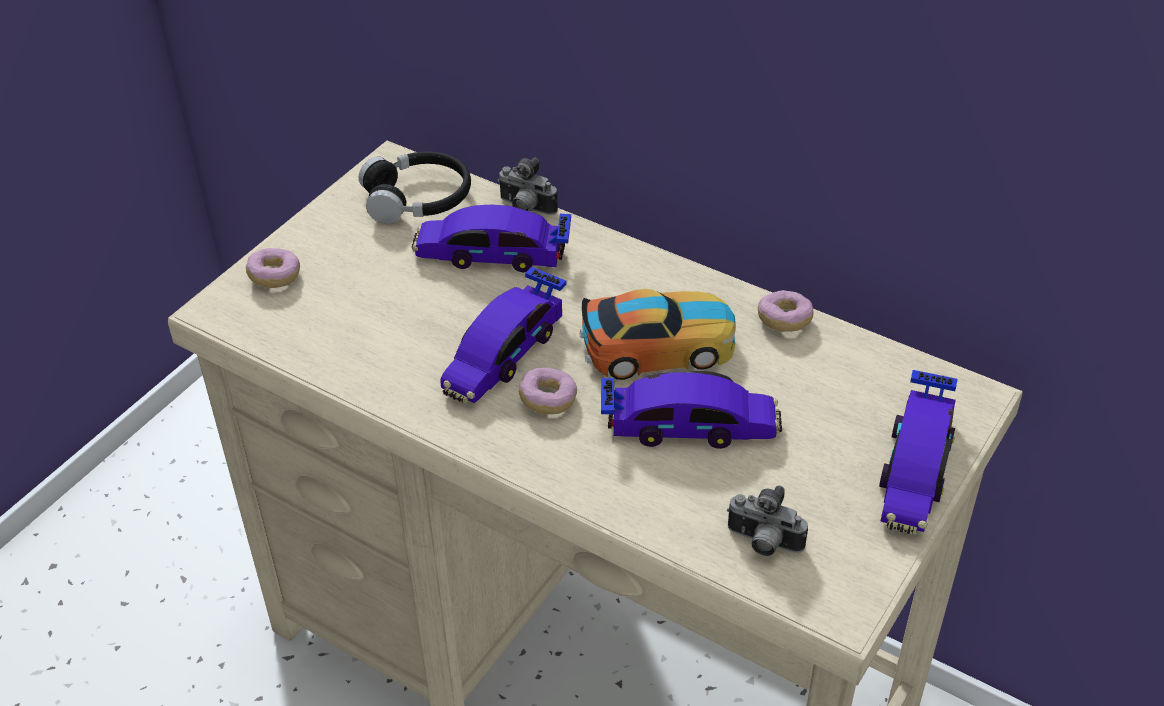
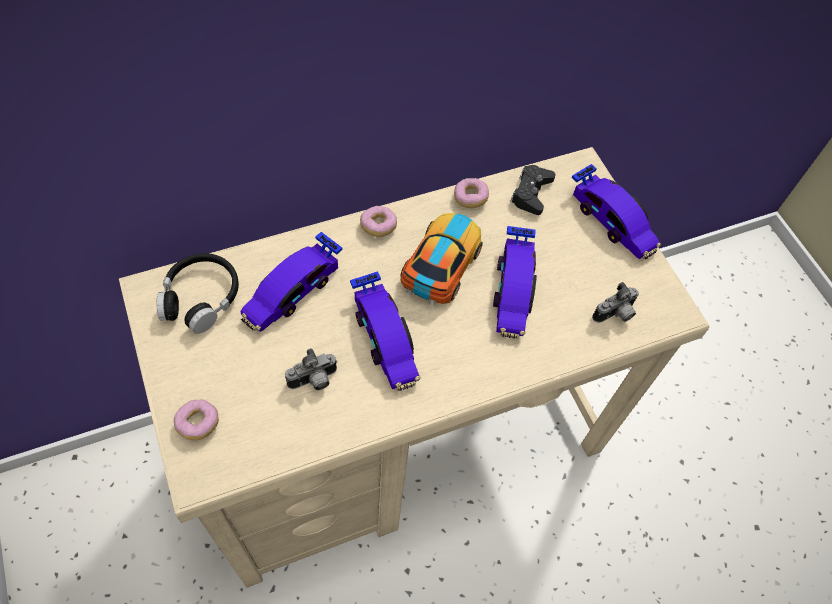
camera: 60 degrees left, 15 degrees up
camera [497,158,558,215] -> camera moved to [285,348,338,390]
donut [519,367,577,414] -> donut moved to [360,206,397,237]
toy car [601,371,782,449] -> toy car turned 150 degrees clockwise [493,226,537,339]
none -> black game controller [510,165,556,215]

